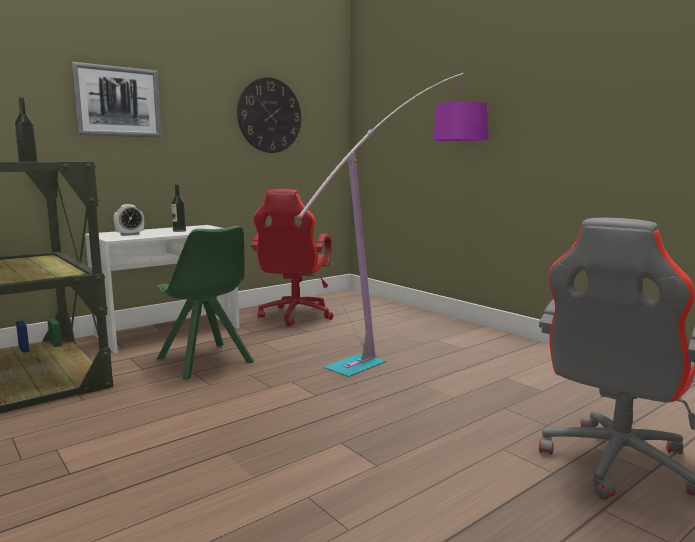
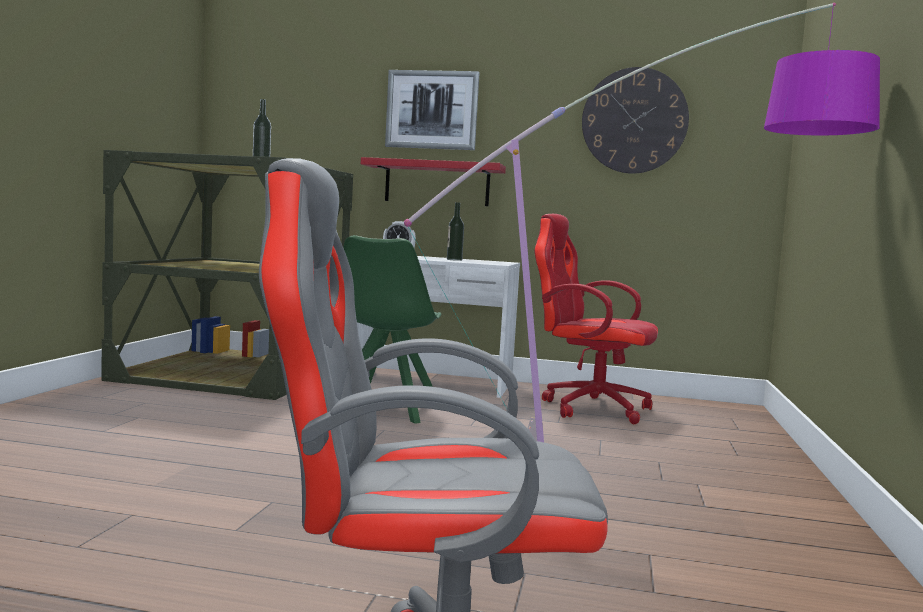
camera: 50 degrees right, 5 degrees down
red office chair [251,189,333,326] -> red office chair turned 60 degrees clockwise [534,214,658,424]
none -> red shelf [361,157,506,206]

